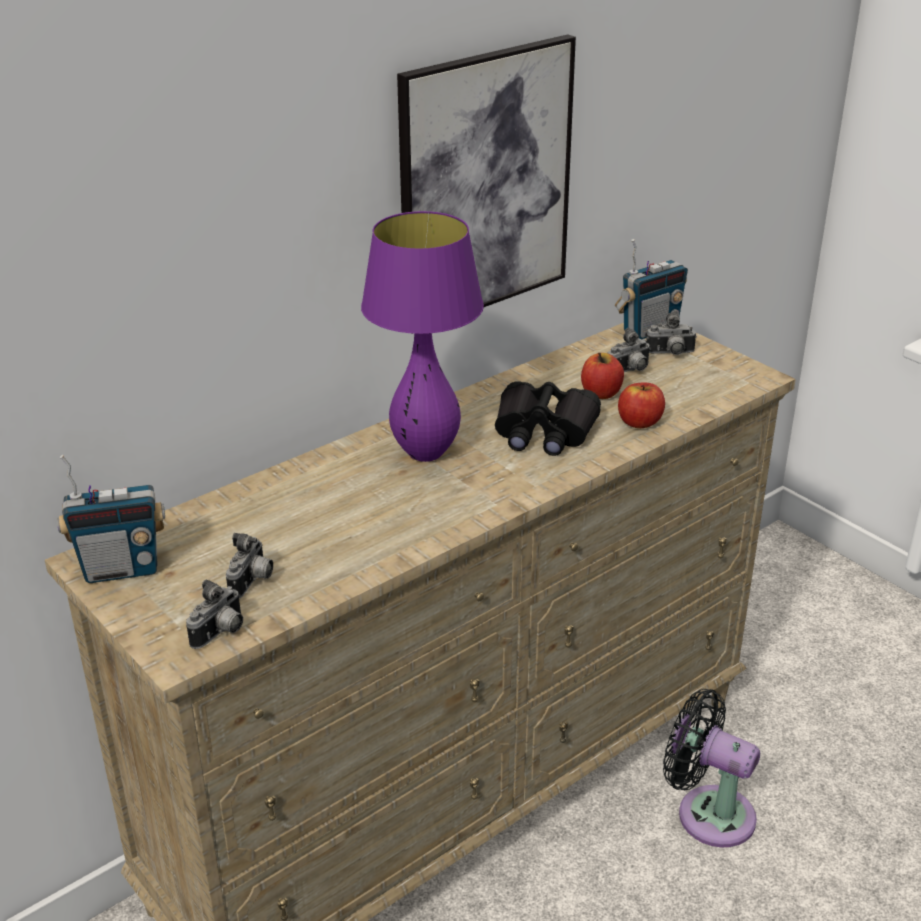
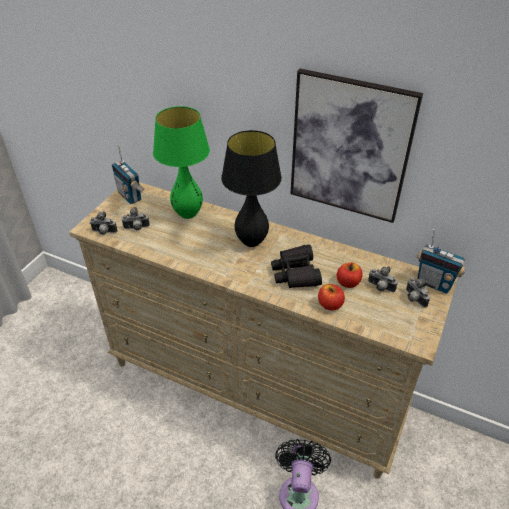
camera: 65 degrees right, 10 degrees up
purple table lamp [361,211,484,462] -> black table lamp [221,130,282,247]
none -> green table lamp [153,106,210,219]

